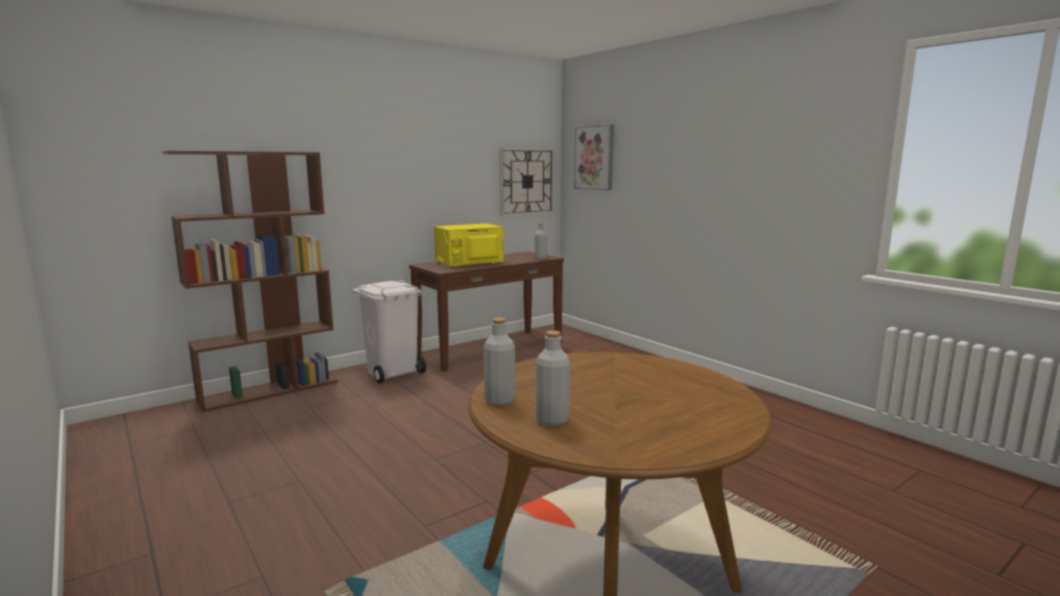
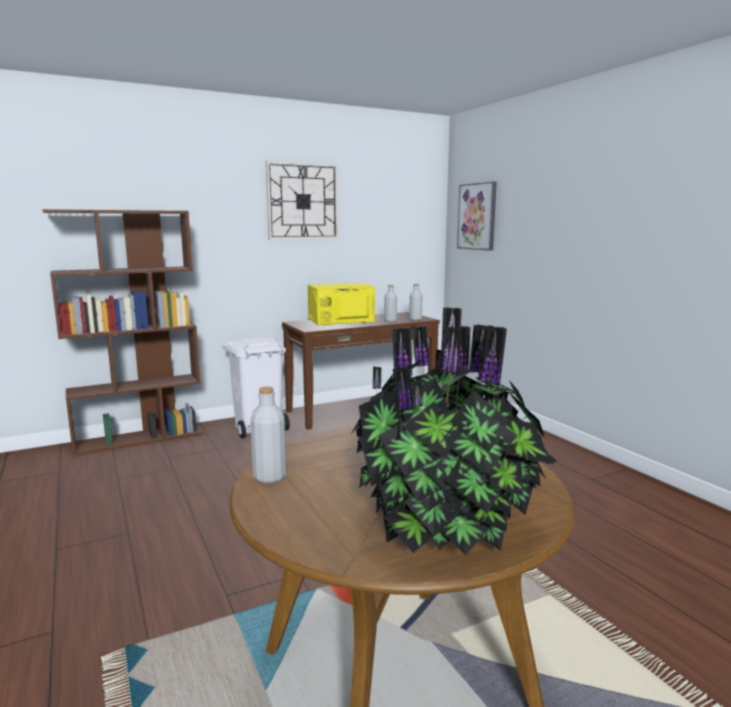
camera: 10 degrees right, 0 degrees up
wall clock [499,148,554,217] -> wall clock moved to [266,161,338,240]
grey bottle [536,330,570,426] -> grey bottle moved to [384,285,397,322]
none -> potted plant [352,308,557,556]

